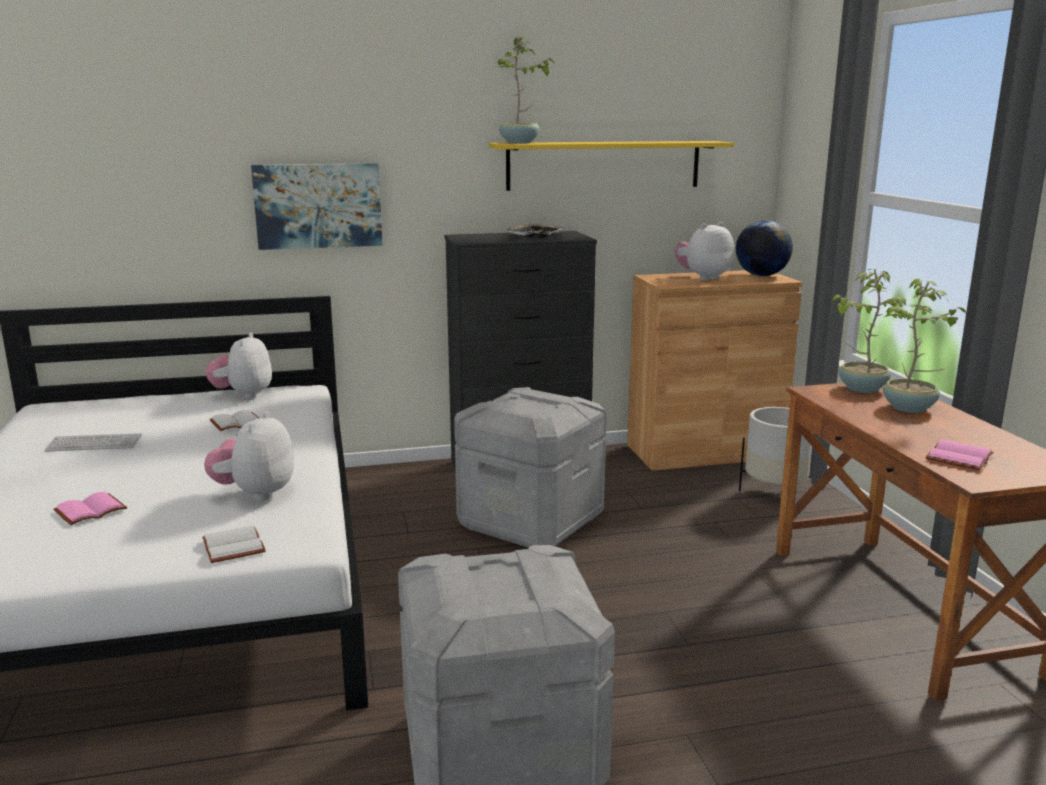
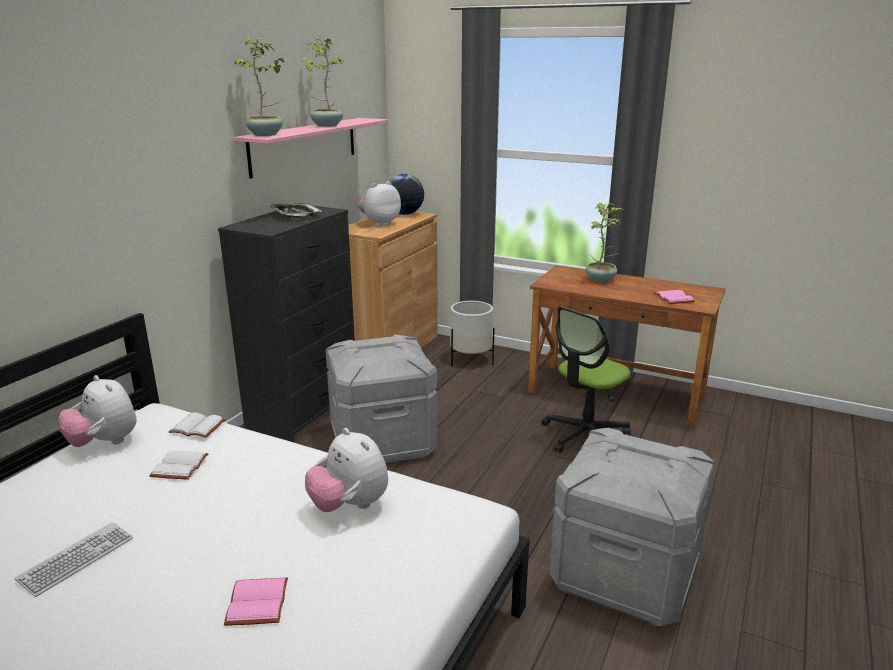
camera: 50 degrees left, 5 degrees up
white book [202,525,266,563] -> white book moved to [169,412,225,438]
picture [251,163,383,250] -> none
yellow shelf [489,141,734,191] -> pink shelf [234,118,388,179]
plush toy [674,222,734,281] -> plush toy turned 45 degrees clockwise [357,181,401,226]
potted plant [831,269,906,393] -> potted plant moved to [302,39,343,127]
none -> office chair [542,306,631,453]

